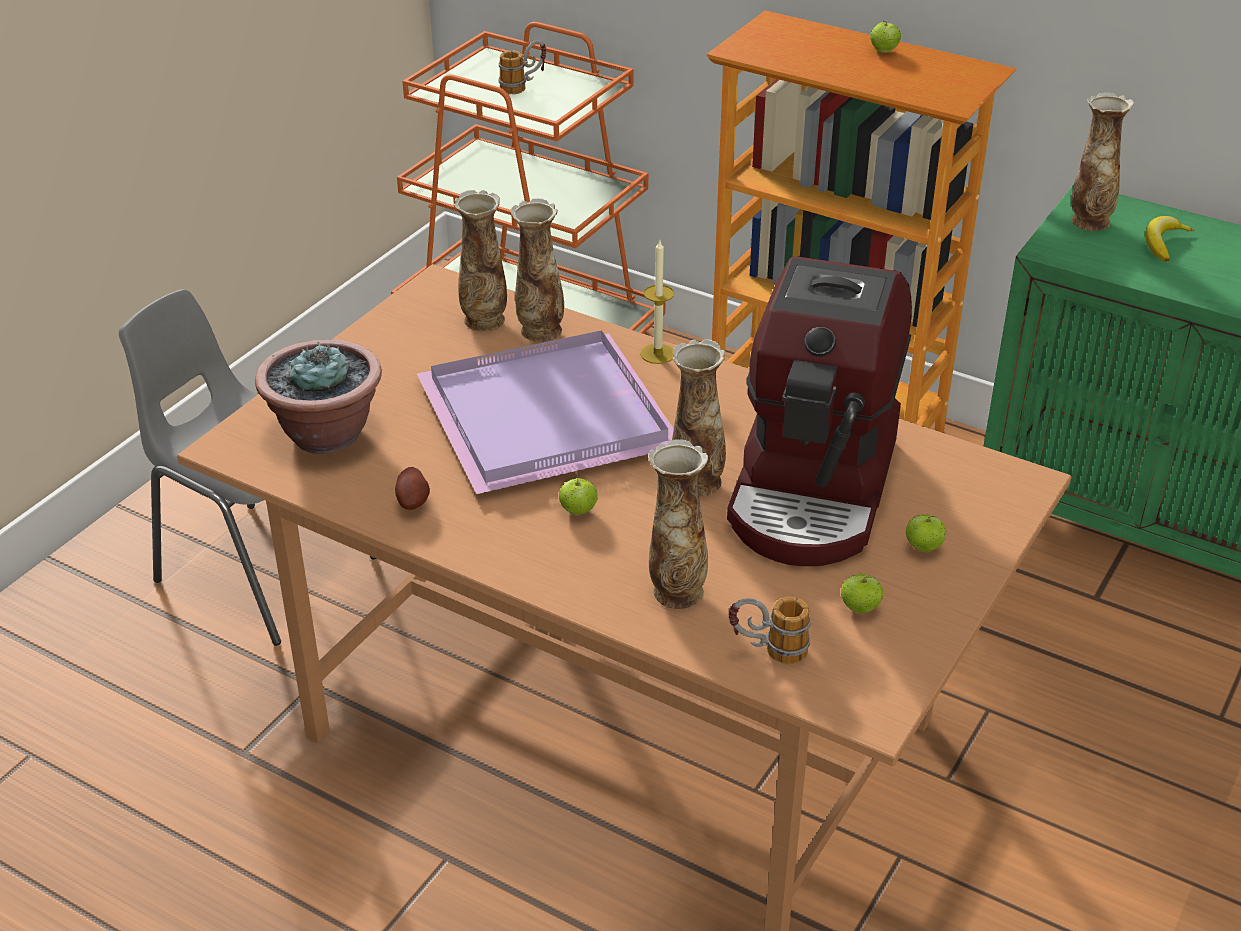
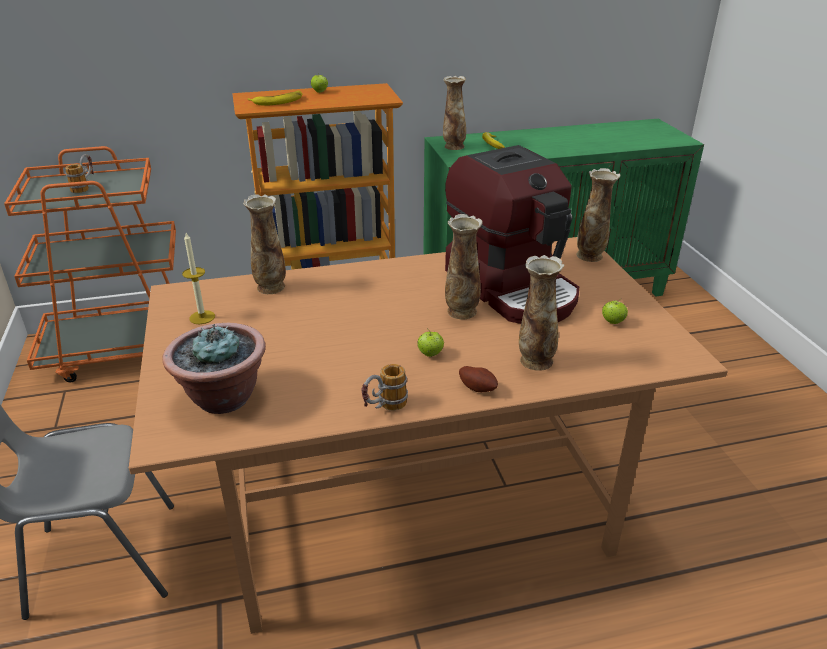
camera: 45 degrees left, 5 degrees down
potato [395,467,430,510] -> potato moved to [459,366,498,392]
purple tray [417,330,674,494] -> none
vase [454,190,507,331] -> vase moved to [576,168,620,262]
candle [640,240,674,364] -> candle moved to [182,233,215,324]
mug [729,597,811,664] -> mug moved to [361,364,408,411]
apple [906,514,946,552] -> none
none -> banana [247,91,302,106]

